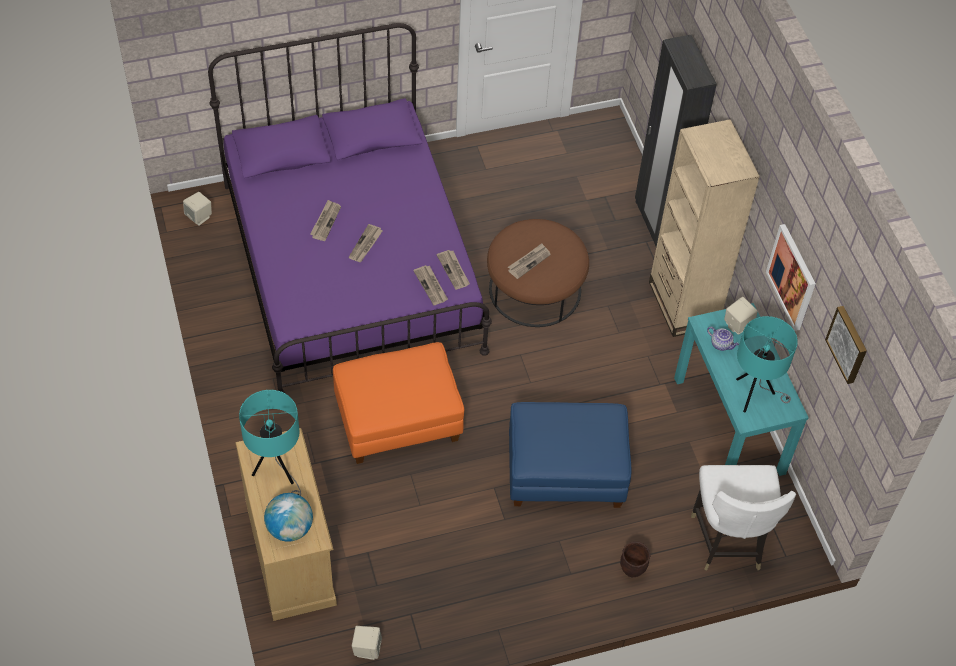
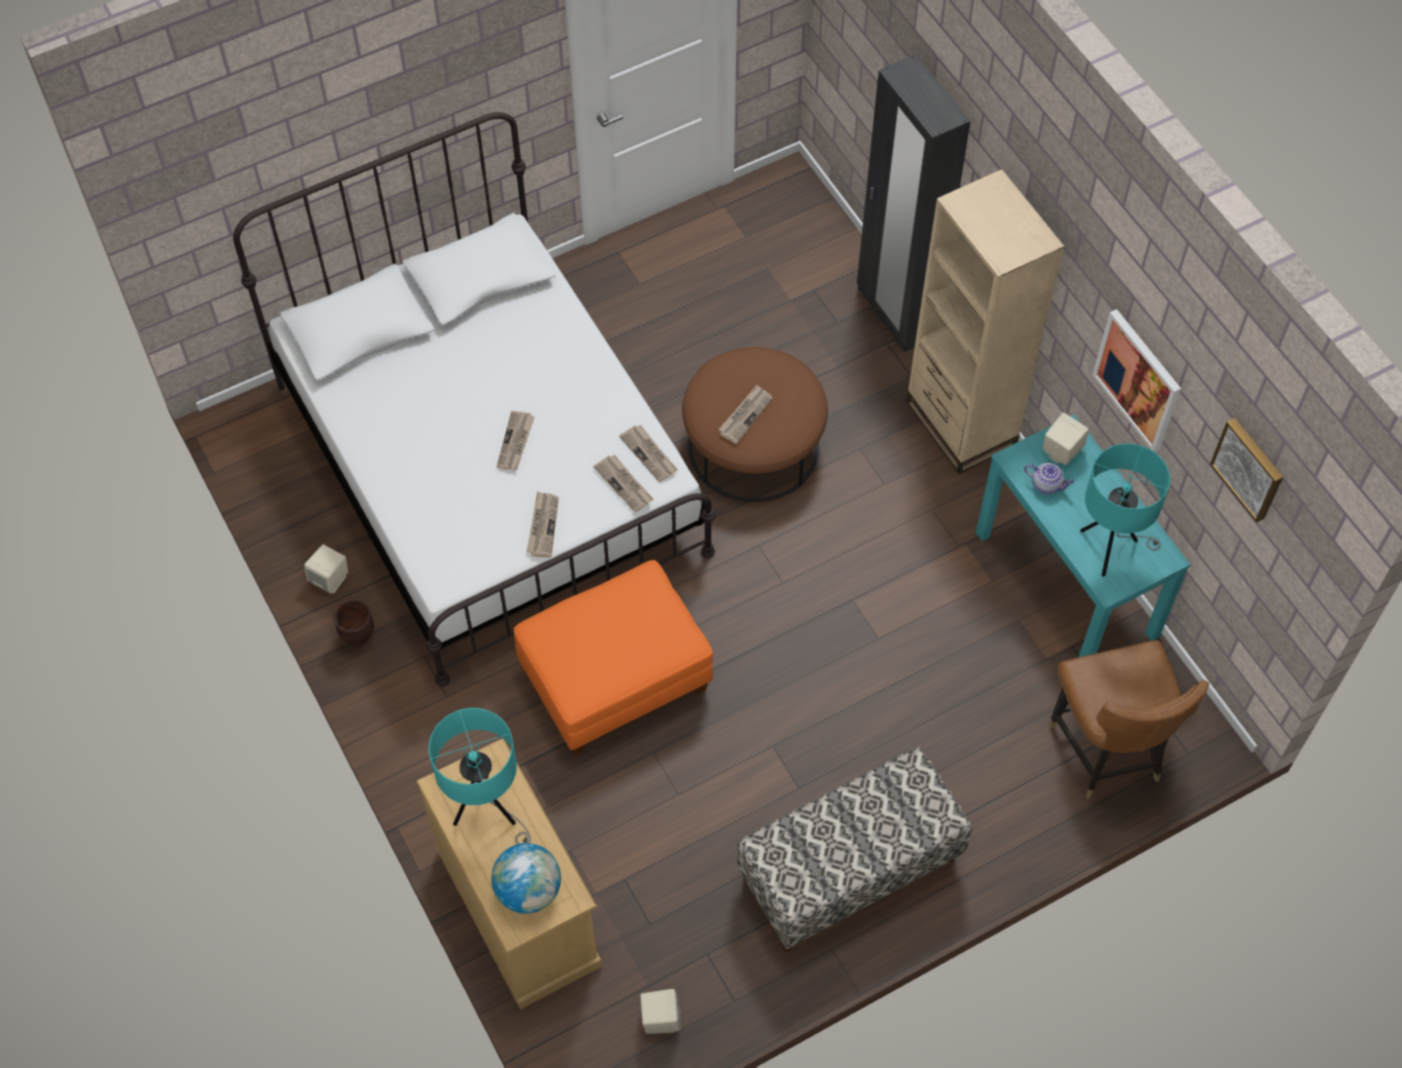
camera: 10 degrees left, 5 degrees up
beige speaker [183,192,212,225] -> beige speaker moved to [304,544,348,593]
purple bed [208,23,492,394] -> white bed [233,112,716,686]
newspaper [310,200,341,241] -> newspaper moved to [527,491,559,558]
blue ottoman [509,402,631,508] -> none
brown planter [620,541,651,577] -> brown planter moved to [333,598,374,646]
white chair [691,465,796,571] -> brown chair [1049,640,1209,798]
none -> bench [737,747,972,952]

